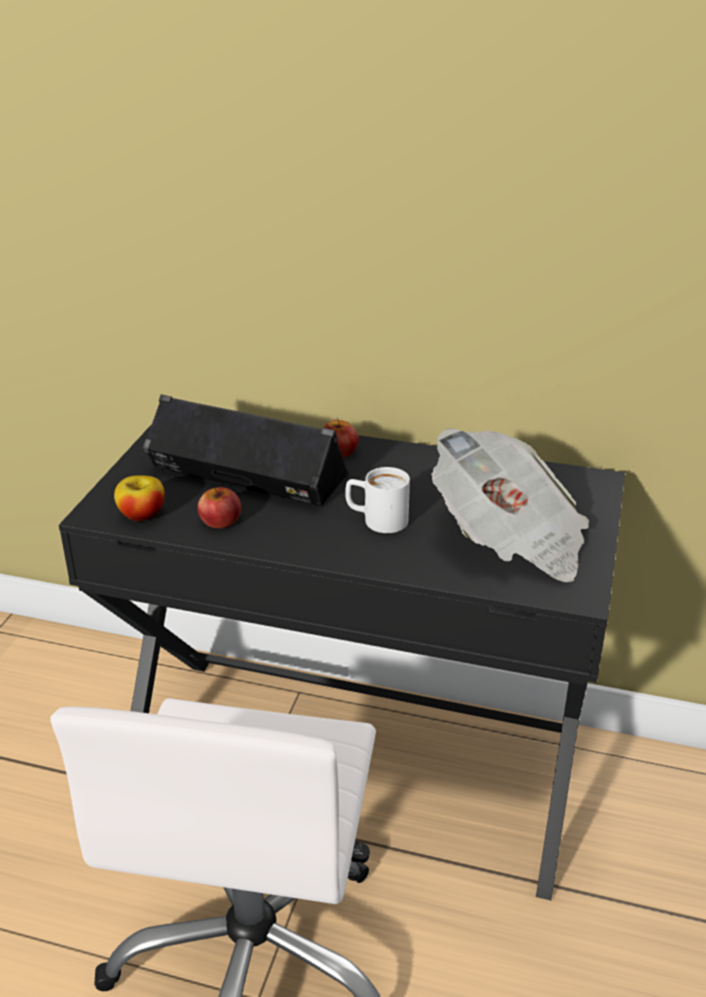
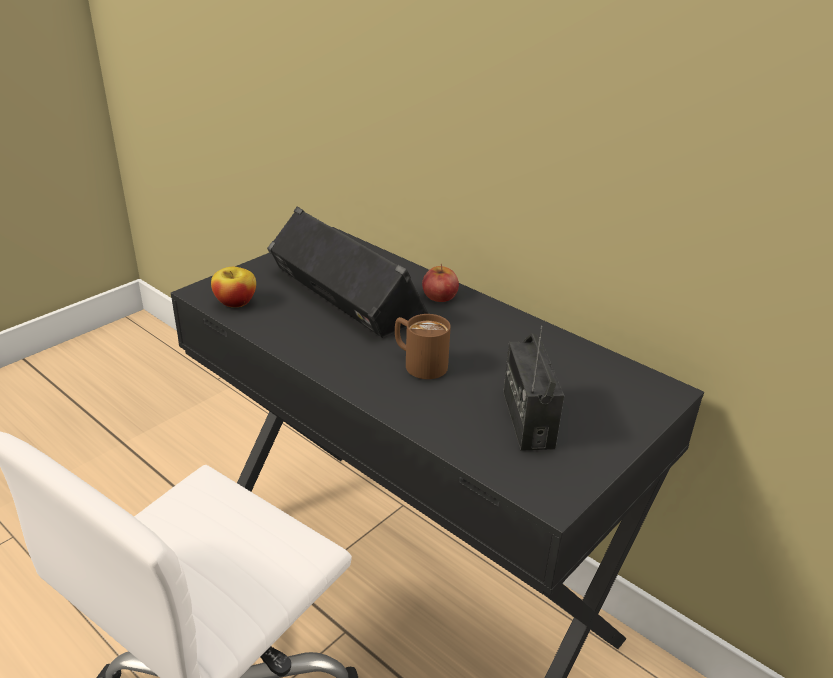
camera: 25 degrees right, 0 degrees up
apple [197,487,241,528] -> none
white mug [345,467,410,533] -> brown mug [395,314,451,379]
newspaper [431,428,589,582] -> radio [503,326,564,451]

